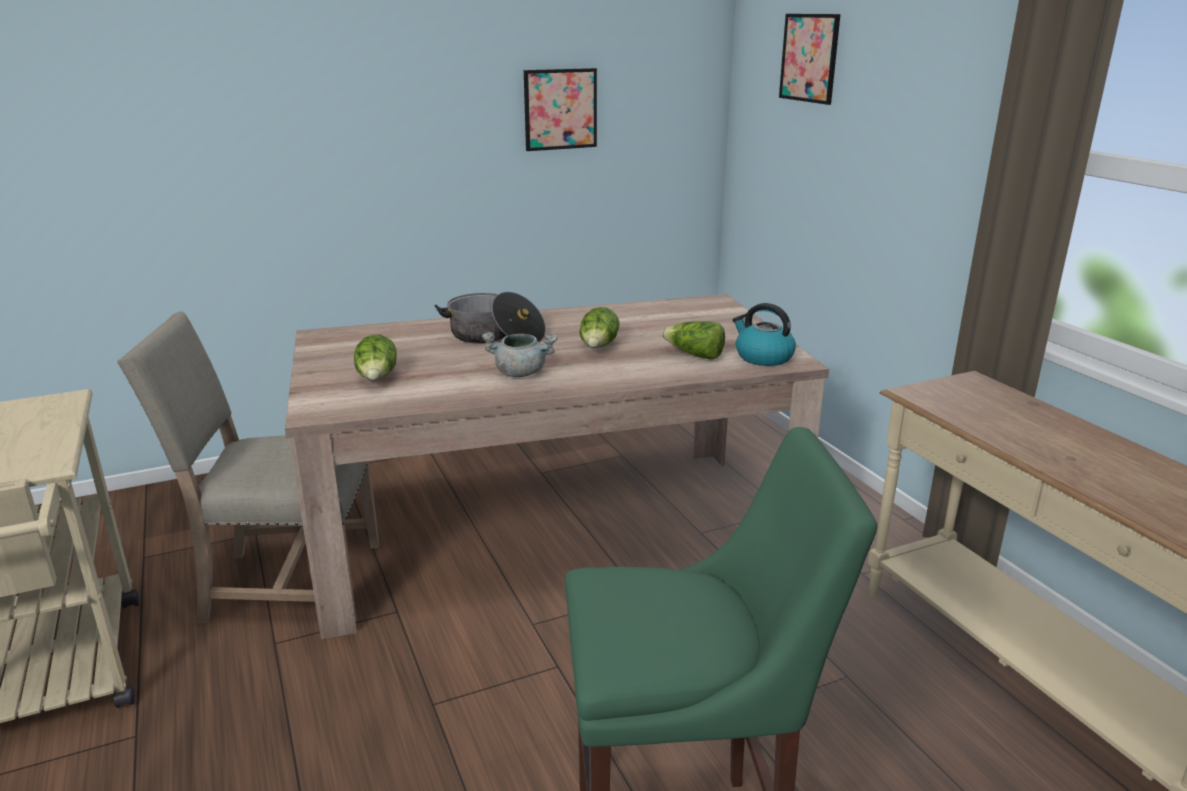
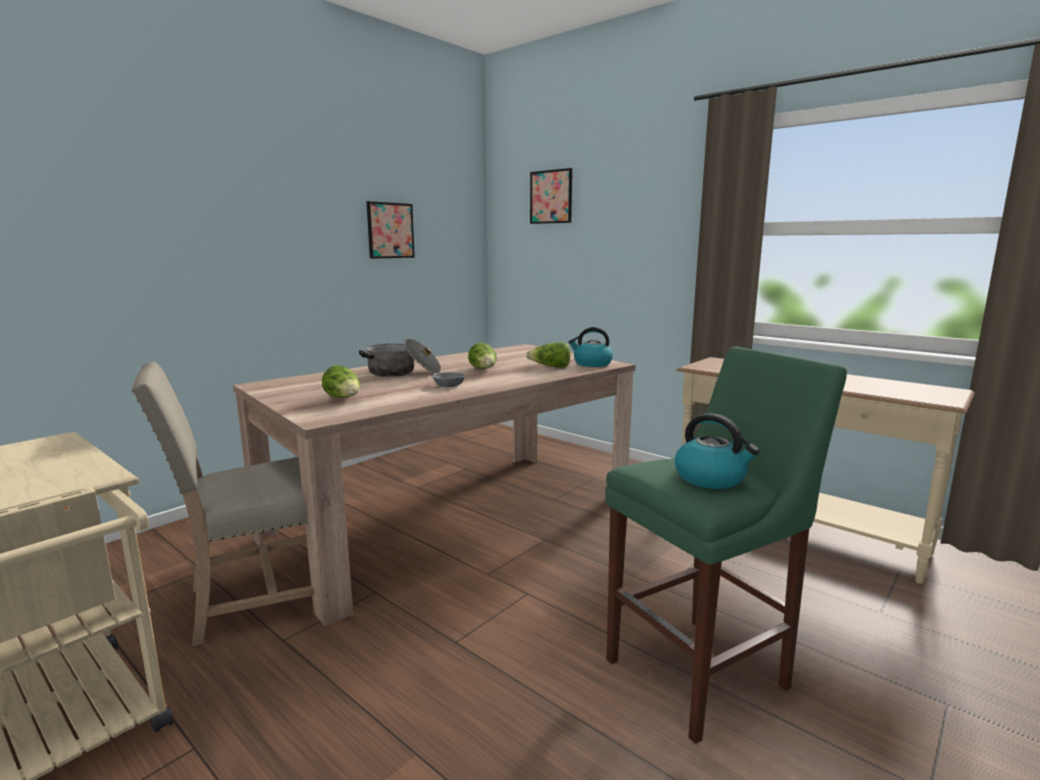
camera: 25 degrees left, 10 degrees down
grey cooking pot [482,332,558,377] -> grey bowl [433,372,465,387]
none -> kettle [675,413,759,489]

